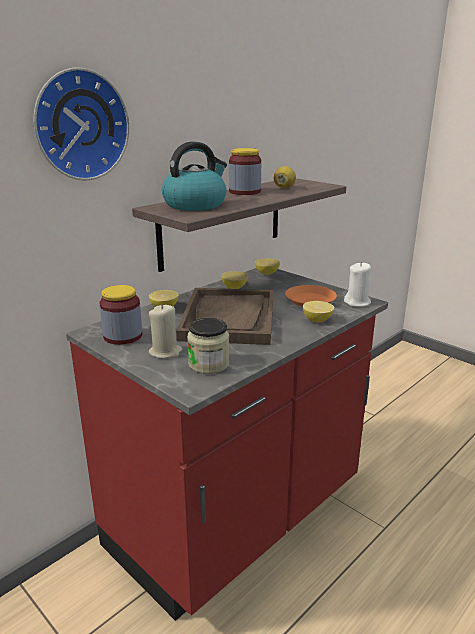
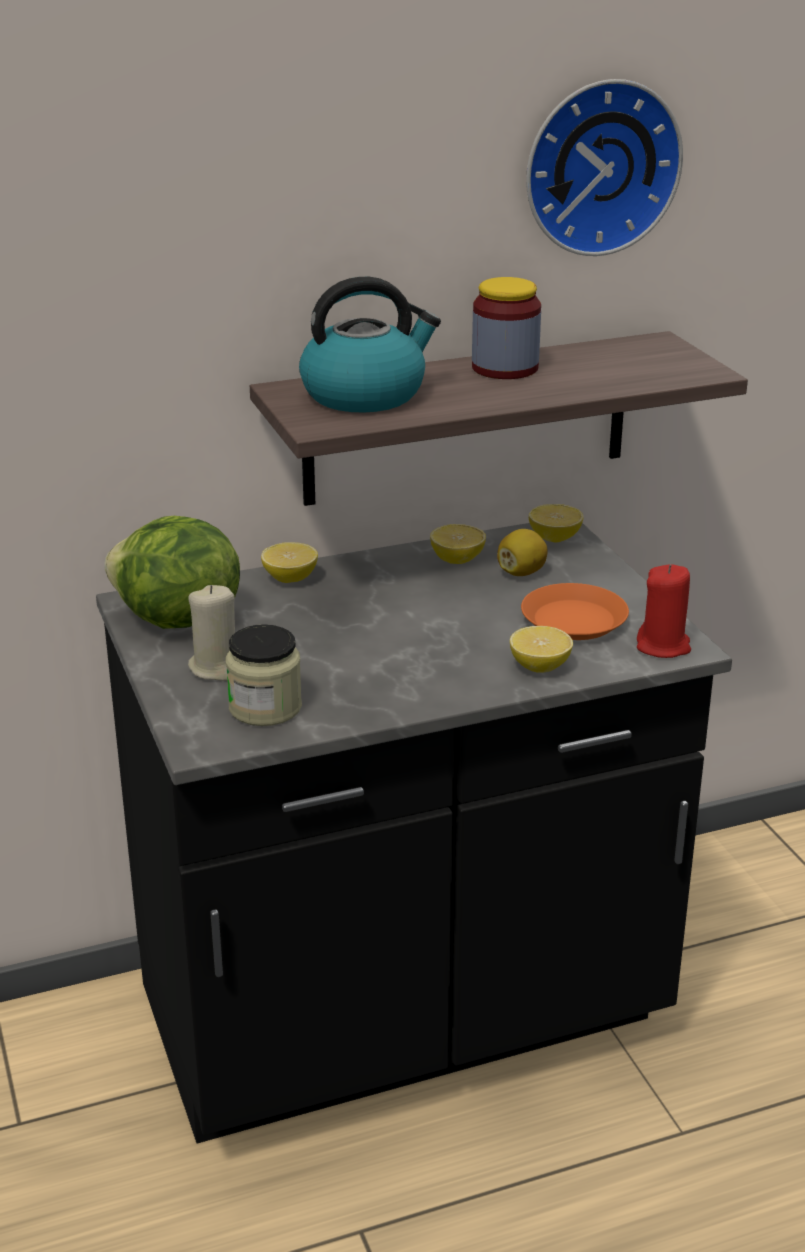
camera: 25 degrees right, 5 degrees up
wall clock [33,67,129,180] -> wall clock moved to [526,79,683,256]
red counter [66,268,388,621] -> black counter [96,523,732,1144]
jar [99,285,142,345] -> lettuce [104,516,240,629]
brown tray [176,288,274,345] -> none
lemon [274,166,296,188] -> lemon moved to [497,529,548,576]
white candle [344,262,371,307] -> red candle [637,564,691,658]

